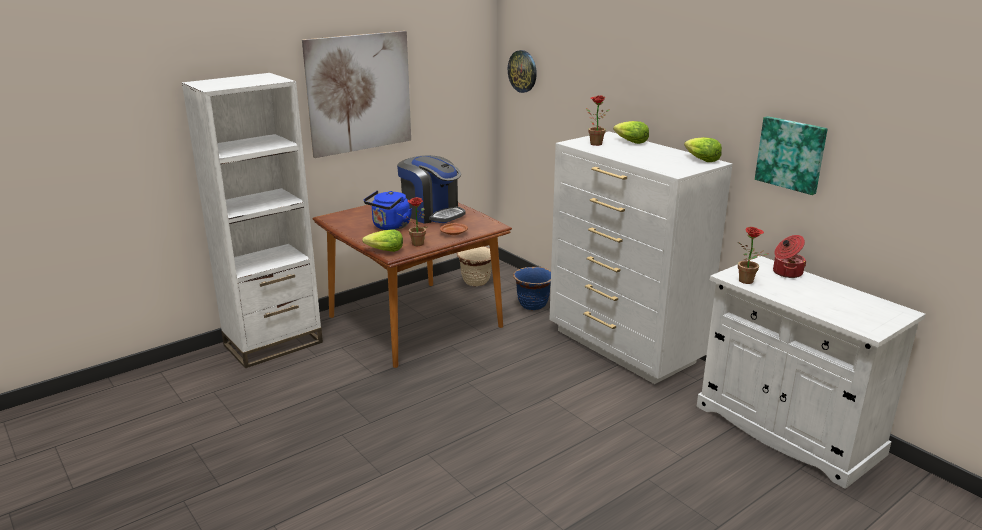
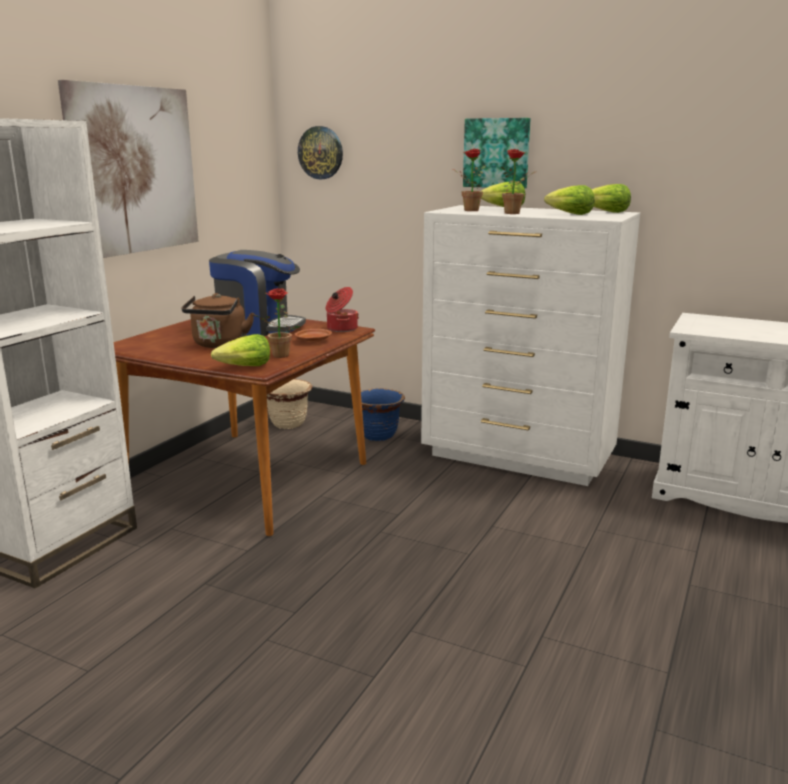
camera: 25 degrees left, 5 degrees down
blue kettle [364,190,412,230] -> brown kettle [182,293,254,348]
potted plant [738,227,769,284] -> potted plant moved to [501,149,537,214]
picture [755,116,828,195] -> picture moved to [463,118,530,189]
cooking pot [773,235,807,278] -> cooking pot moved to [326,287,359,332]
none -> lettuce [544,185,595,215]

